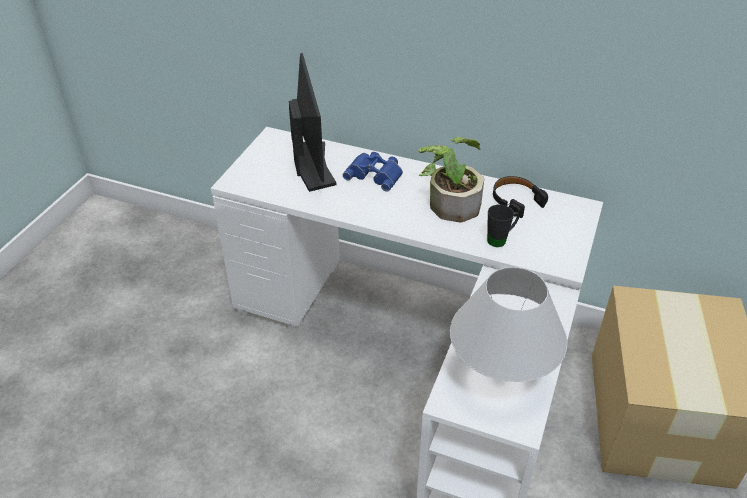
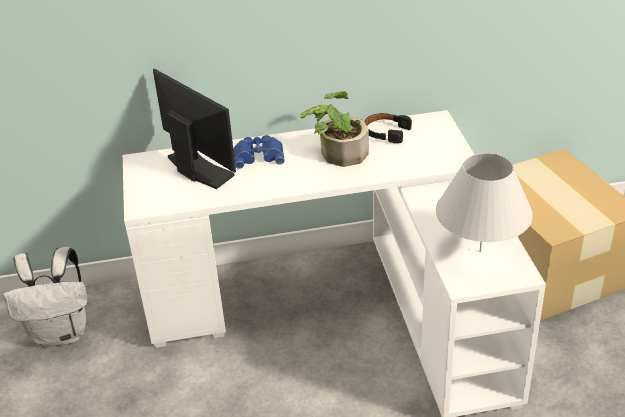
camera: 30 degrees left, 5 degrees down
black mug [487,205,519,247] -> none
none -> white backpack [3,247,88,347]

